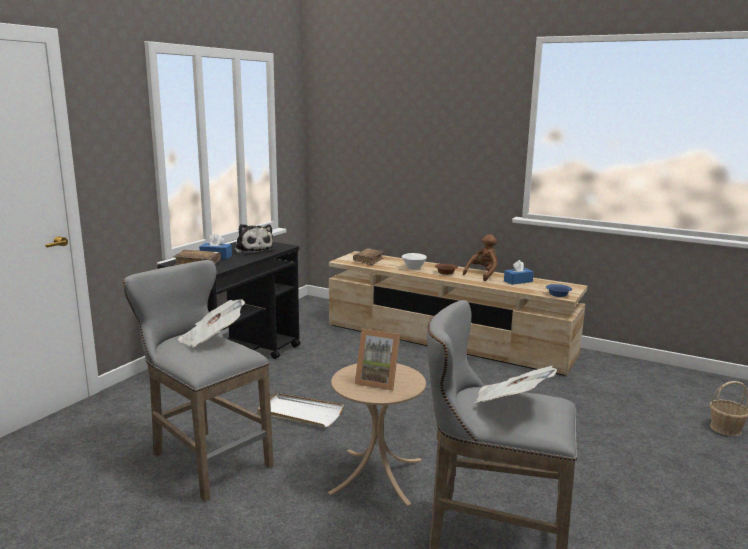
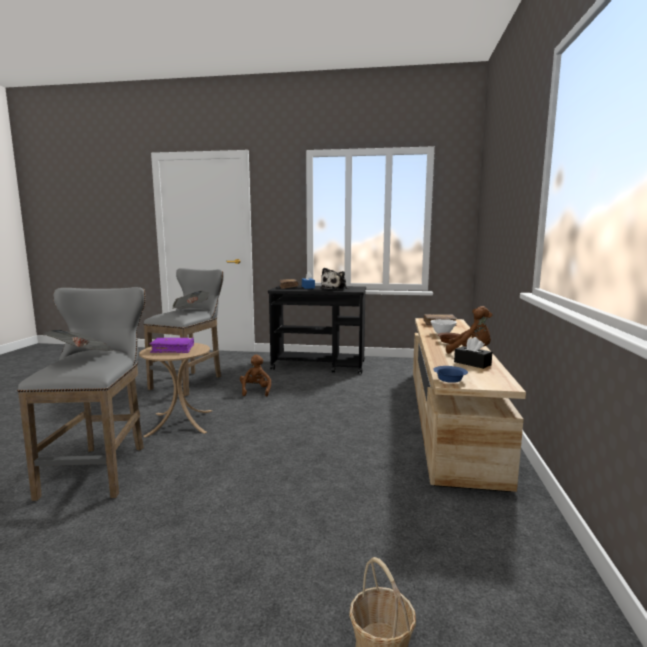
camera: 70 degrees right, 5 degrees down
white tray [257,393,344,427] -> brown plush toy [240,355,271,396]
picture frame [355,329,400,391] -> purple book [149,338,194,353]
blue tissue box [504,260,534,285] -> black tissue box [454,337,492,369]

